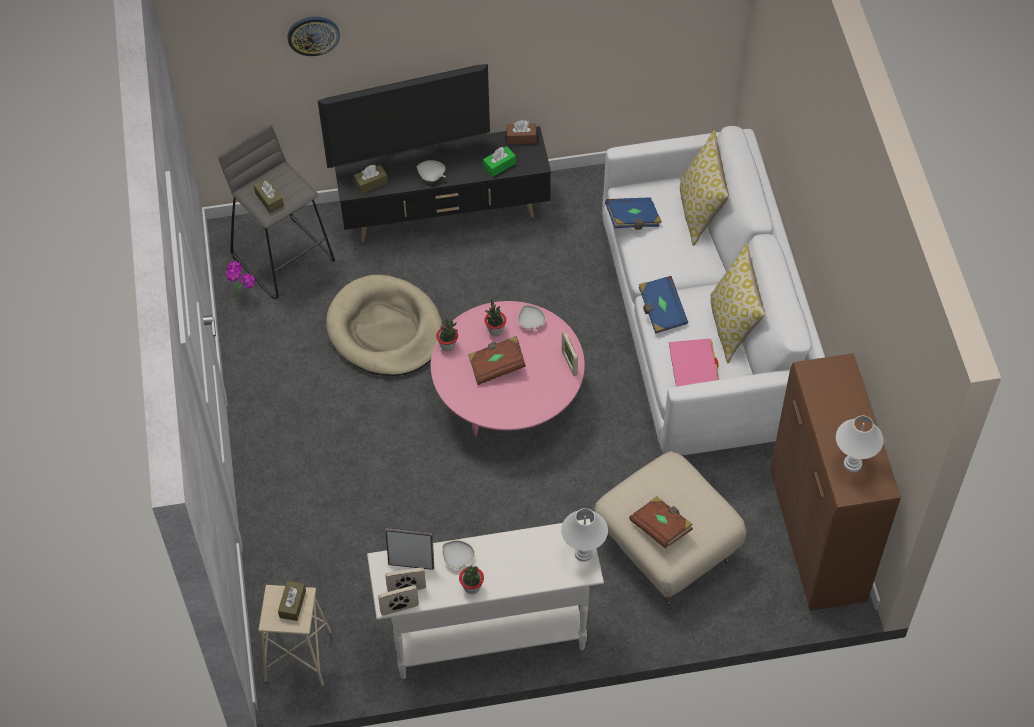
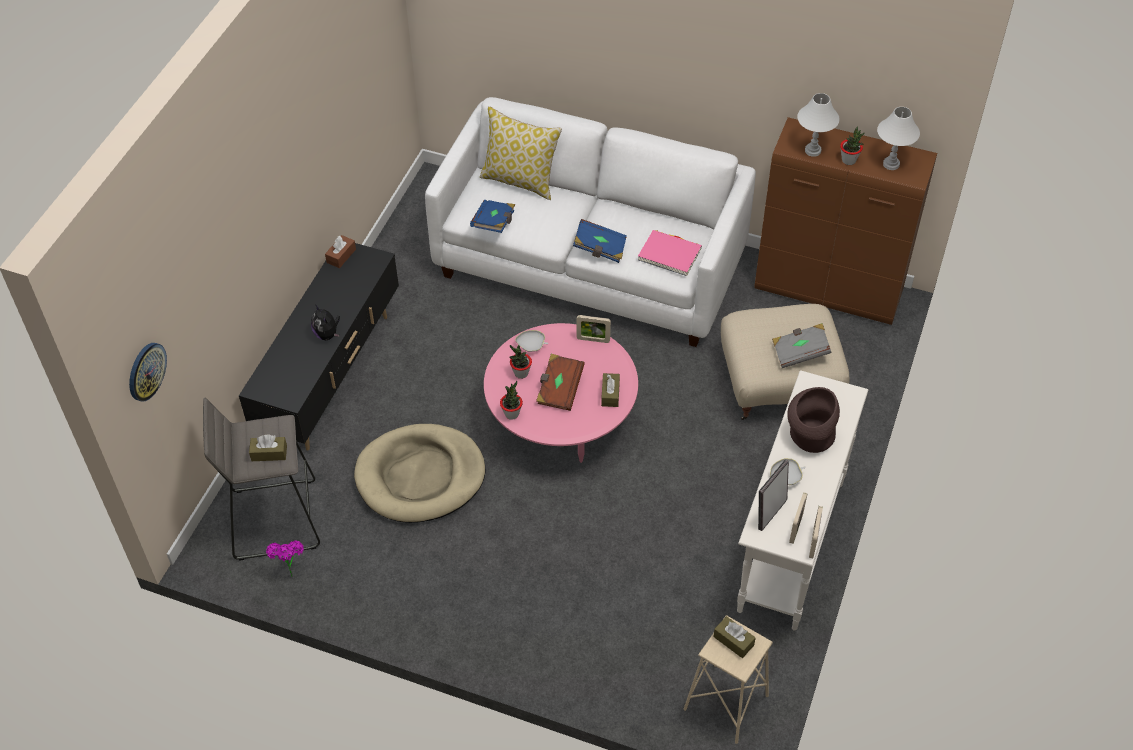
camera: 60 degrees left, 5 degrees down
wall clock [288,17,340,56] -> wall clock moved to [129,343,167,402]
television [318,64,490,170] -> none
brown tissue box [354,165,388,194] -> brown tissue box moved to [601,373,620,407]
white bowl [417,160,446,182] -> plush toy [311,304,340,340]
potted plant [459,566,484,594] -> potted plant moved to [840,127,864,165]
green tissue box [483,146,516,177] -> none
white table lamp [561,508,608,562] -> white table lamp moved to [797,93,840,157]
brown book [629,496,693,548] -> grey book [772,323,831,368]
pillow [711,243,766,363] -> none
none -> brown vase [787,387,840,453]

